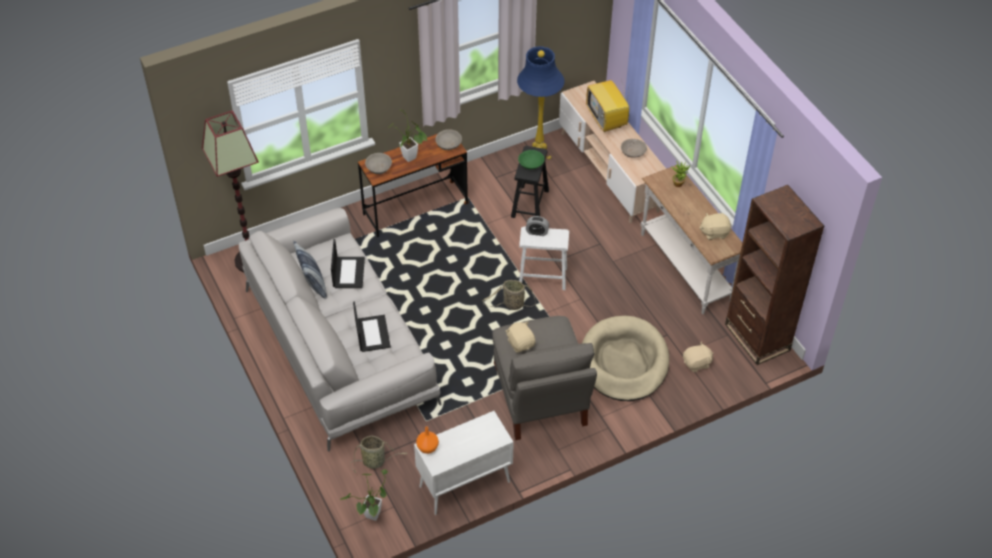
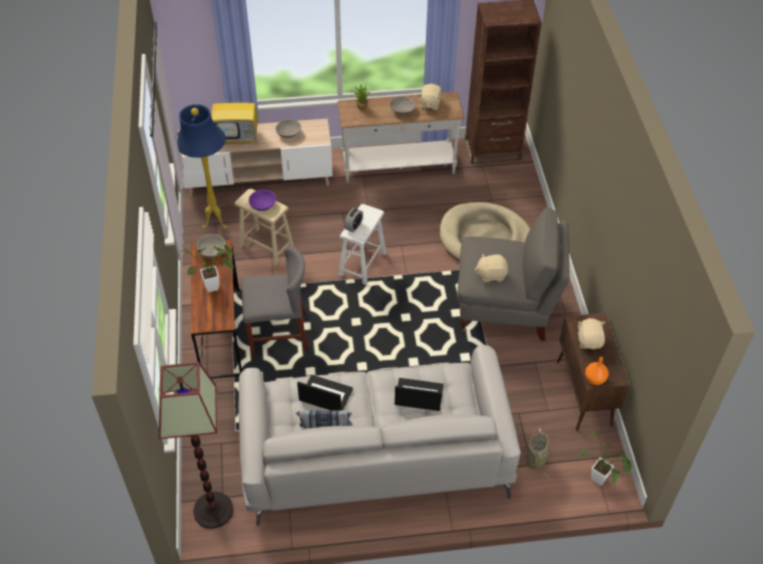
camera: 70 degrees left, 0 degrees up
grey bowl [365,153,392,174] -> grey bowl moved to [389,96,416,114]
white cabinet [414,411,514,515] -> brown cabinet [557,313,630,431]
basket [482,280,535,310] -> none
black stool [511,146,549,218] -> beige stool [235,189,294,265]
green bowl [518,150,545,169] -> purple bowl [249,189,276,211]
beige plush toy [683,342,714,372] -> beige plush toy moved to [578,318,605,349]
none -> grey chair [241,246,309,356]

